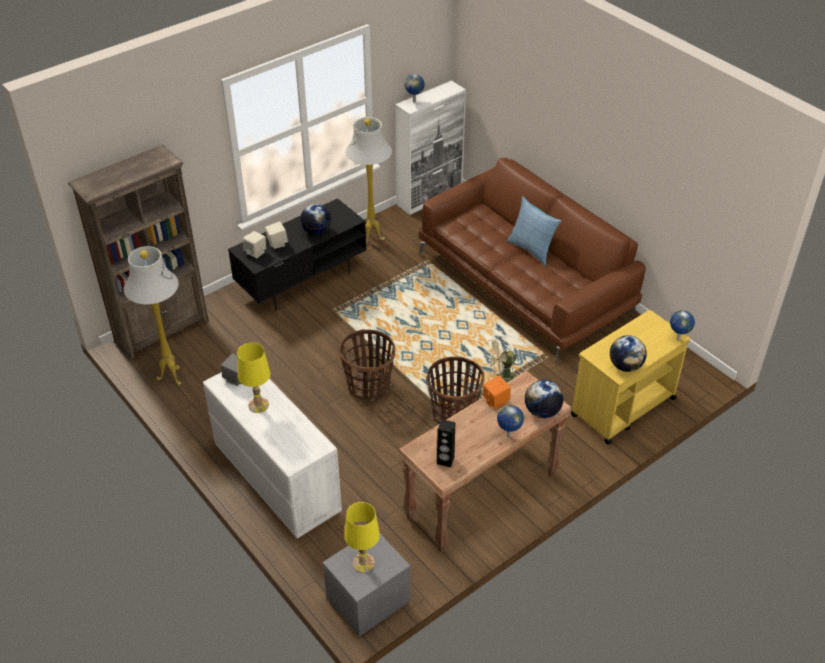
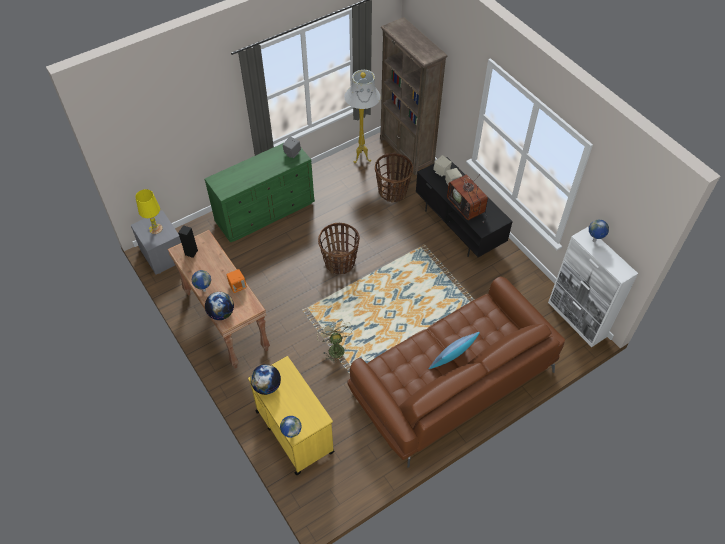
camera: 95 degrees right, 10 degrees up
white dresser [203,372,342,539] -> green dresser [205,143,315,243]
yellow table lamp [237,343,270,413] -> none
globe [300,204,331,235] -> television [447,167,488,222]
white floor lamp [346,117,392,244] -> none
basket [426,356,484,424] -> basket moved to [375,153,413,203]

